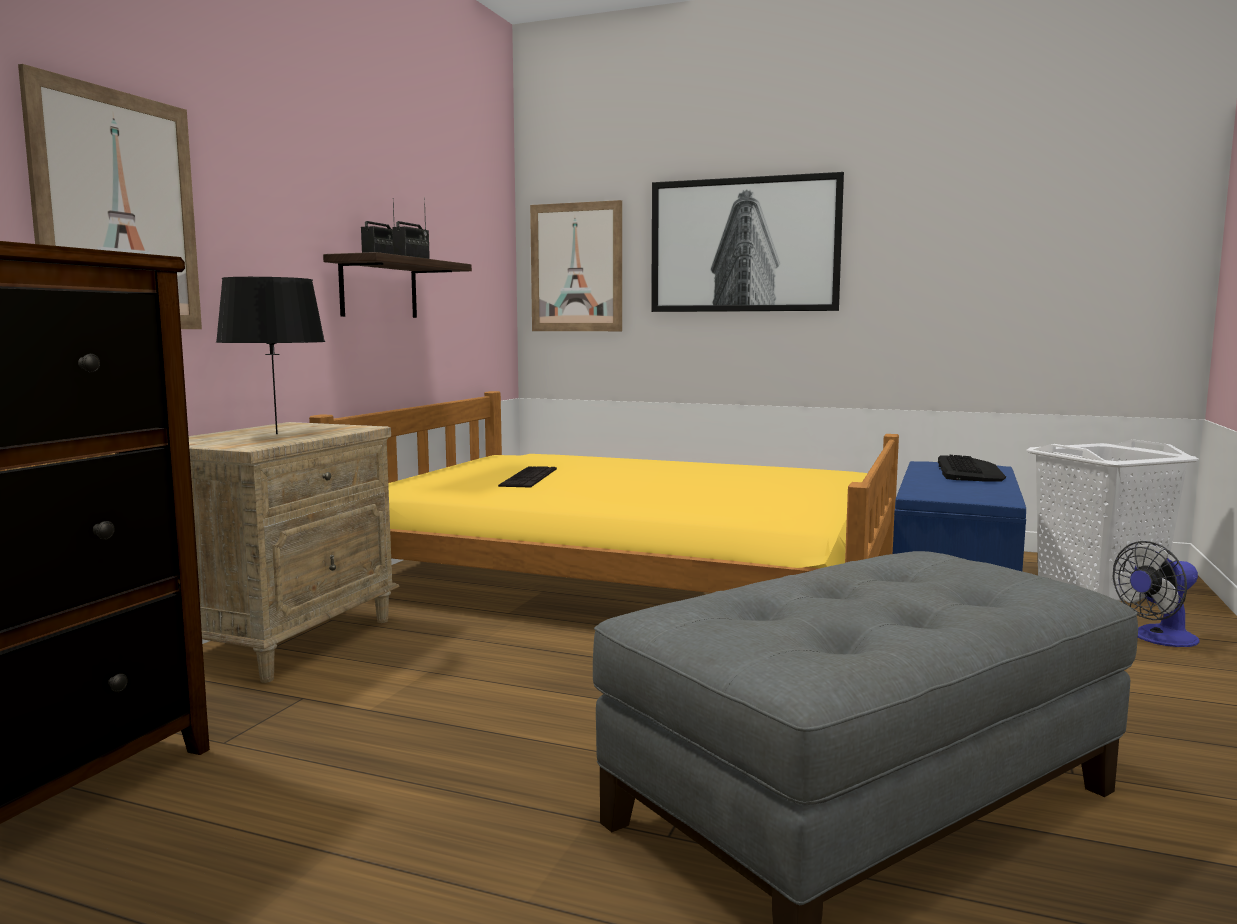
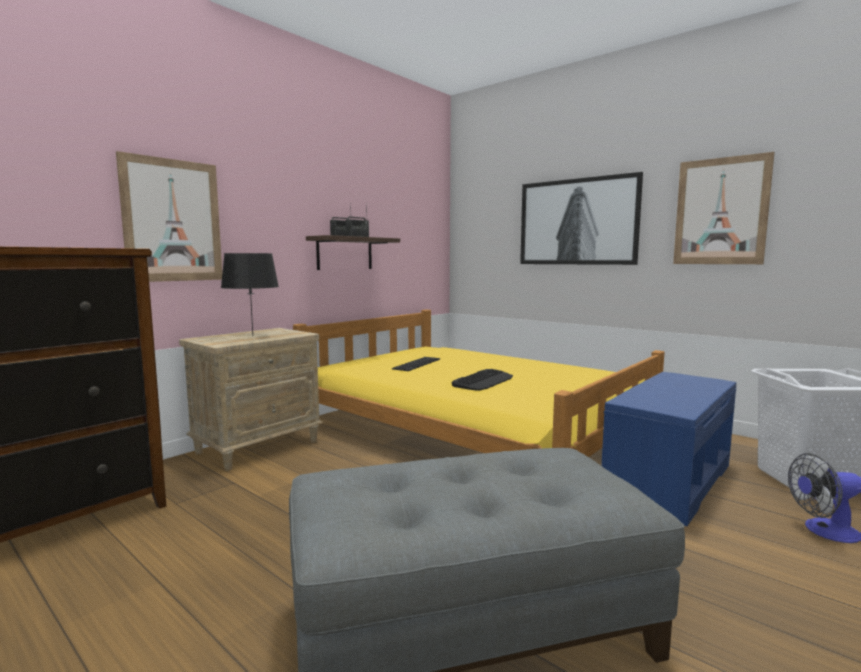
camera: 20 degrees right, 0 degrees up
picture [530,200,622,331] -> picture moved to [673,152,774,264]
keyboard [938,455,1006,482] -> keyboard moved to [451,369,513,391]

